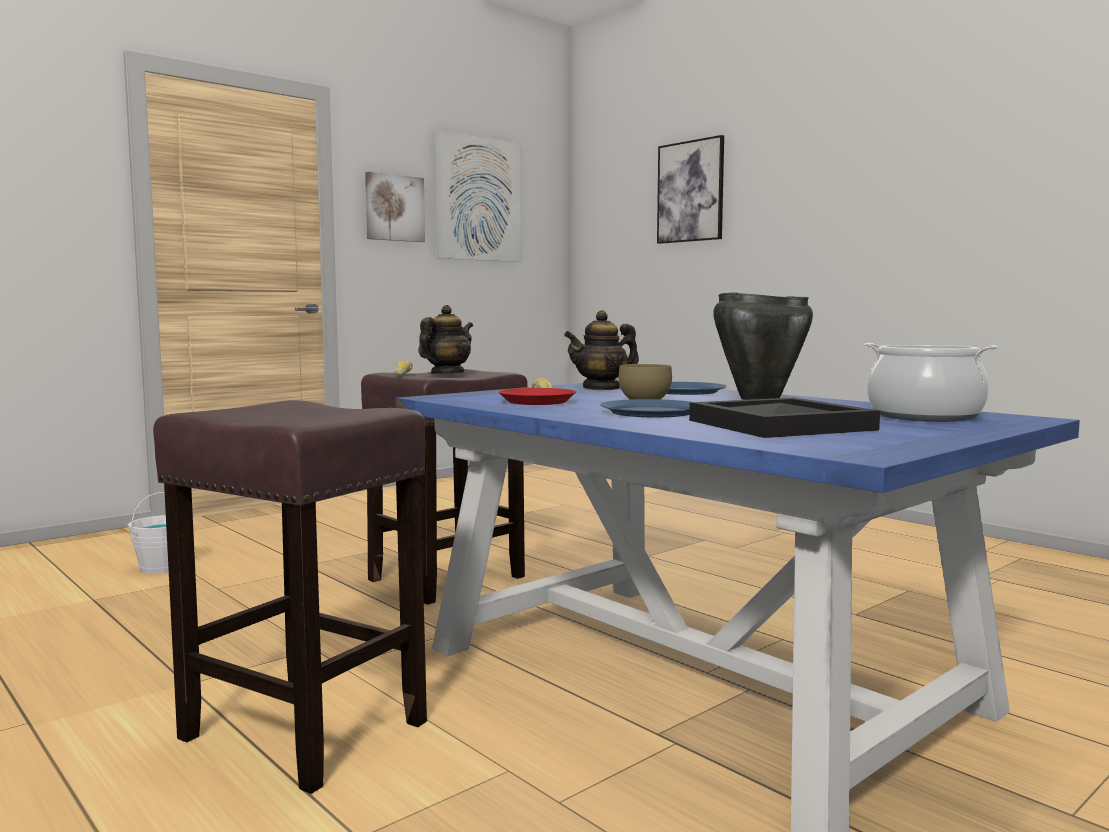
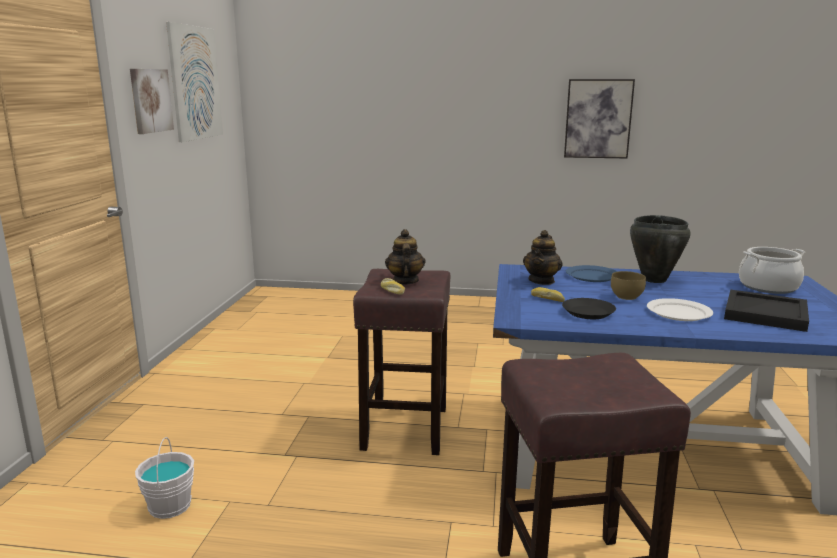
camera: 40 degrees left, 10 degrees up
red plate [498,388,576,405] -> black plate [562,298,616,319]
blue plate [600,399,690,418] -> white plate [647,298,713,321]
picture [657,135,724,244] -> picture moved to [564,79,635,159]

